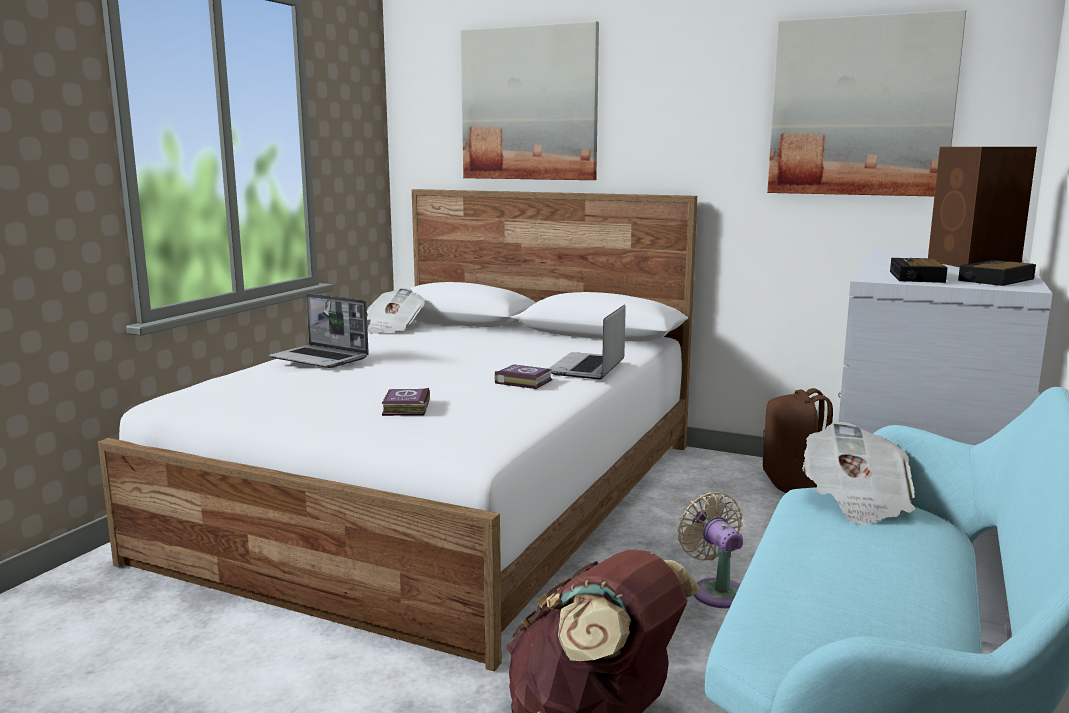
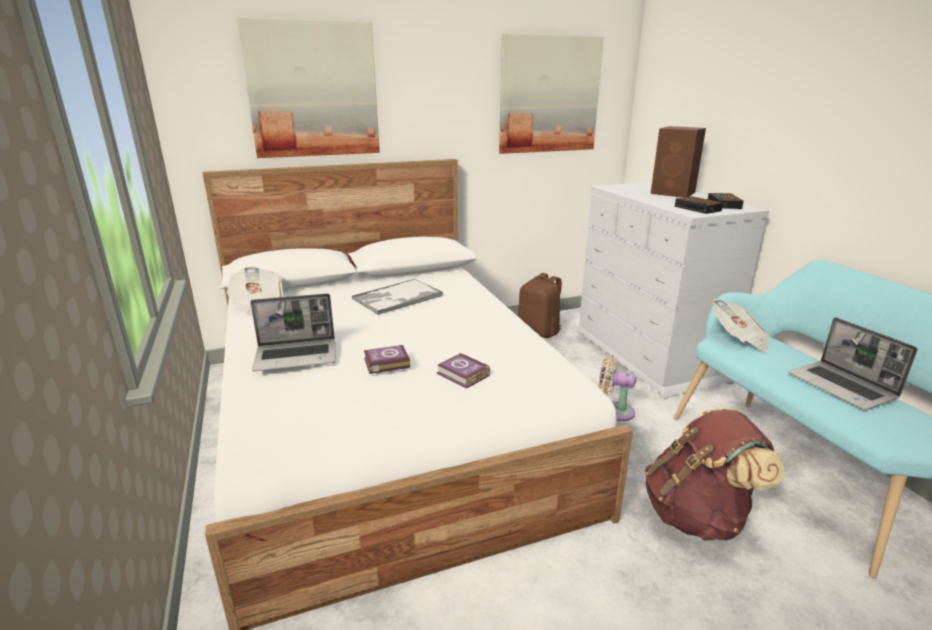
camera: 45 degrees left, 10 degrees up
book [495,365,553,389] -> book moved to [364,345,410,374]
laptop [548,305,626,379] -> laptop moved to [788,317,918,410]
none -> tray [352,279,443,315]

